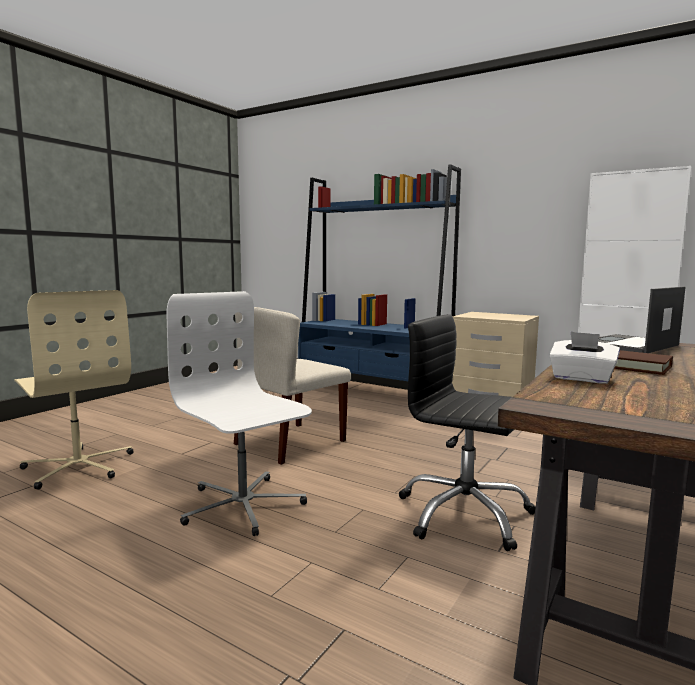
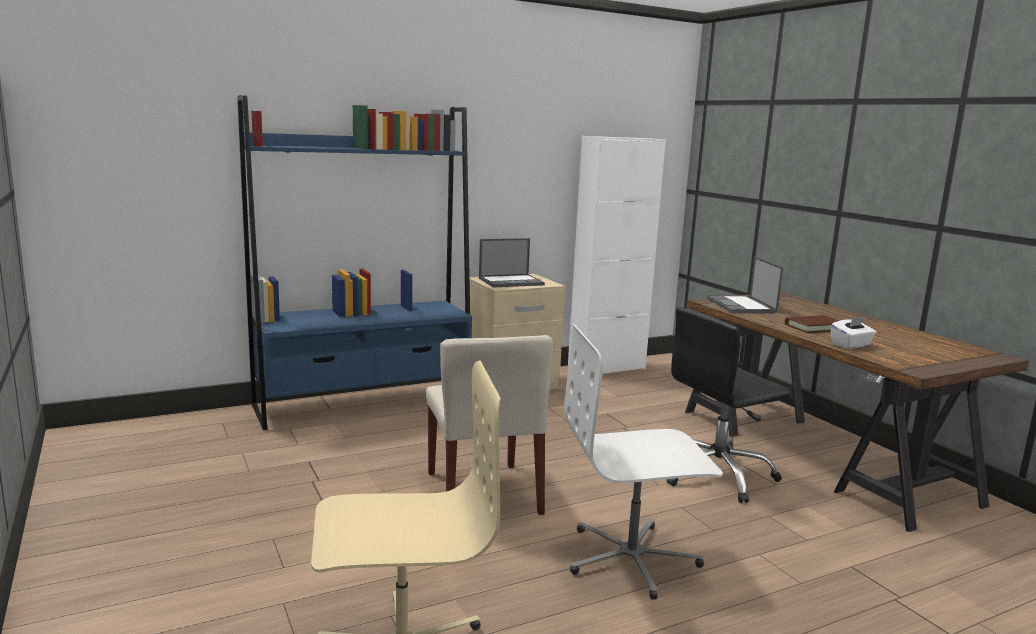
camera: 60 degrees left, 5 degrees up
none -> laptop [479,238,545,288]

